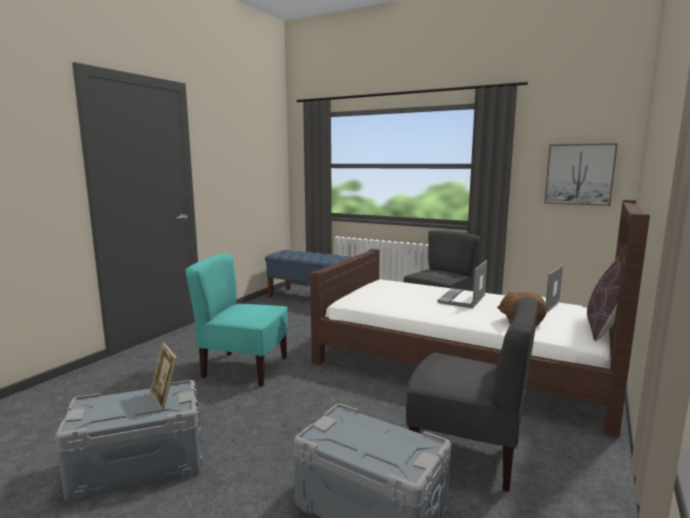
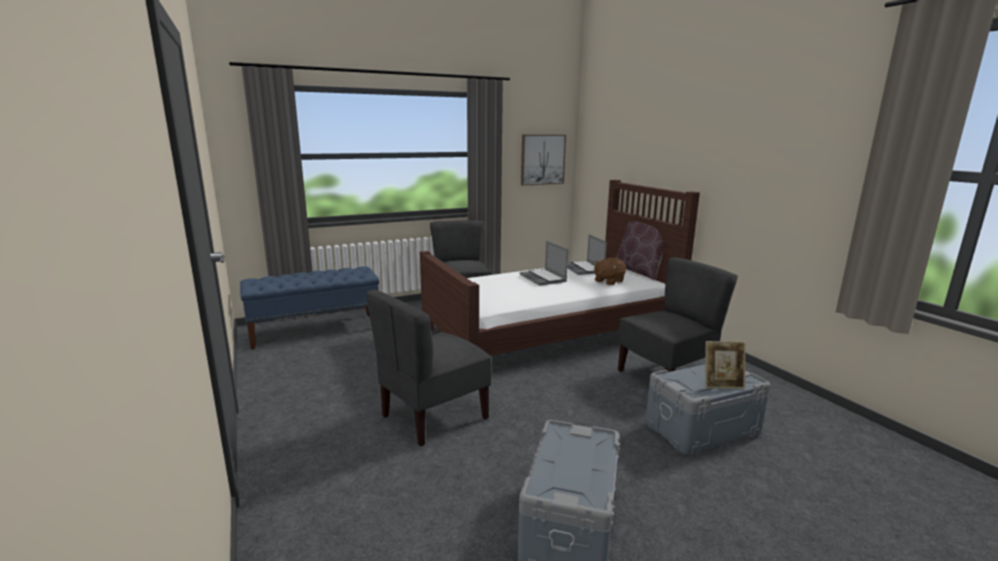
camera: 55 degrees left, 5 degrees up
picture frame [150,343,177,410] -> picture frame moved to [705,341,746,389]
turquoise chair [185,253,288,387] -> grey chair [366,290,492,446]

